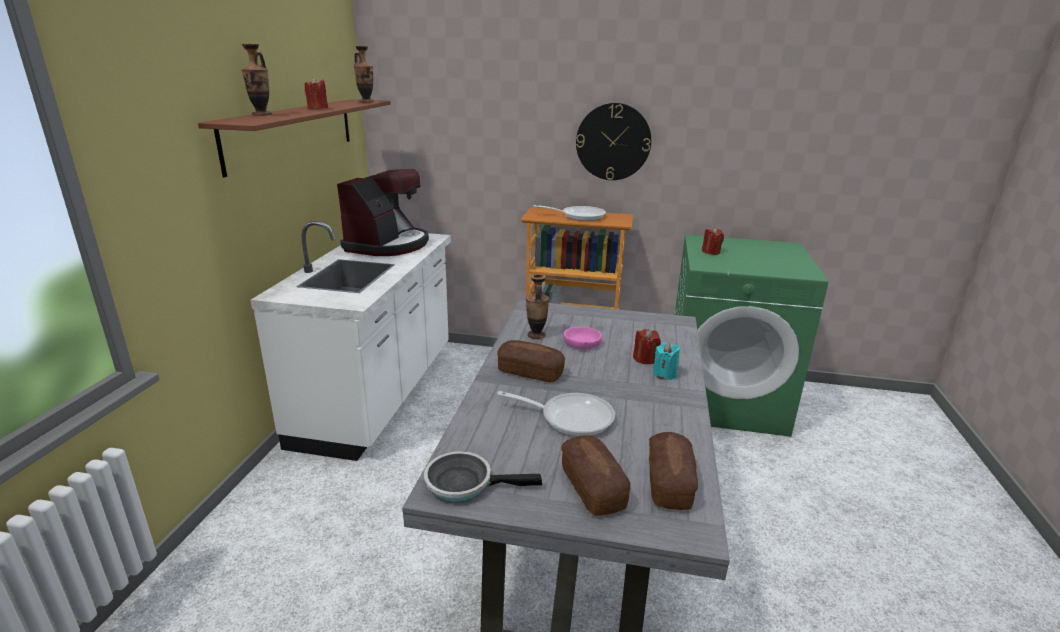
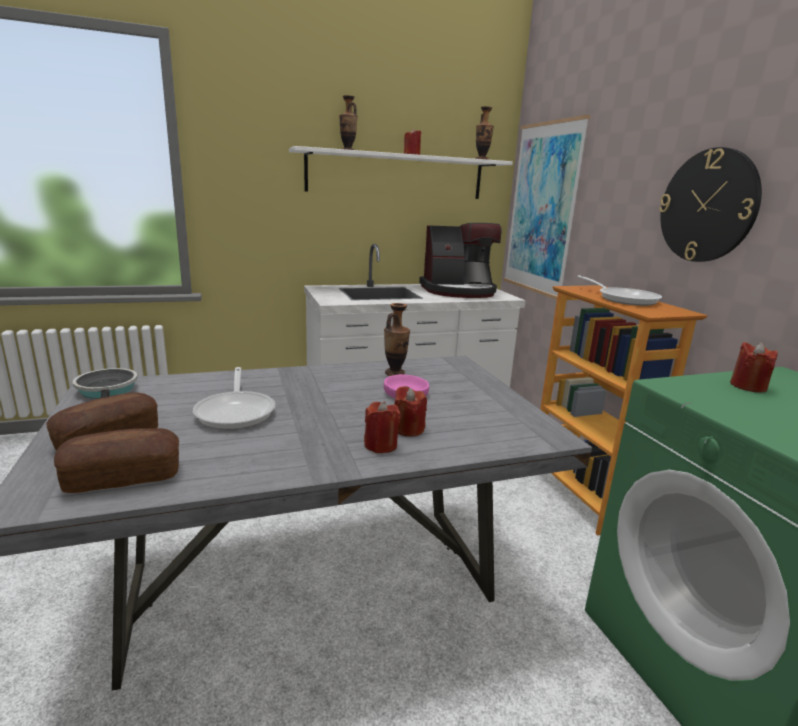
camera: 60 degrees right, 5 degrees down
brown shelf [198,99,391,177] -> white shelf [289,146,513,199]
bread [497,340,565,382] -> none
turquoise candle [653,342,680,380] -> red candle [364,401,401,453]
none -> picture [503,115,591,300]

